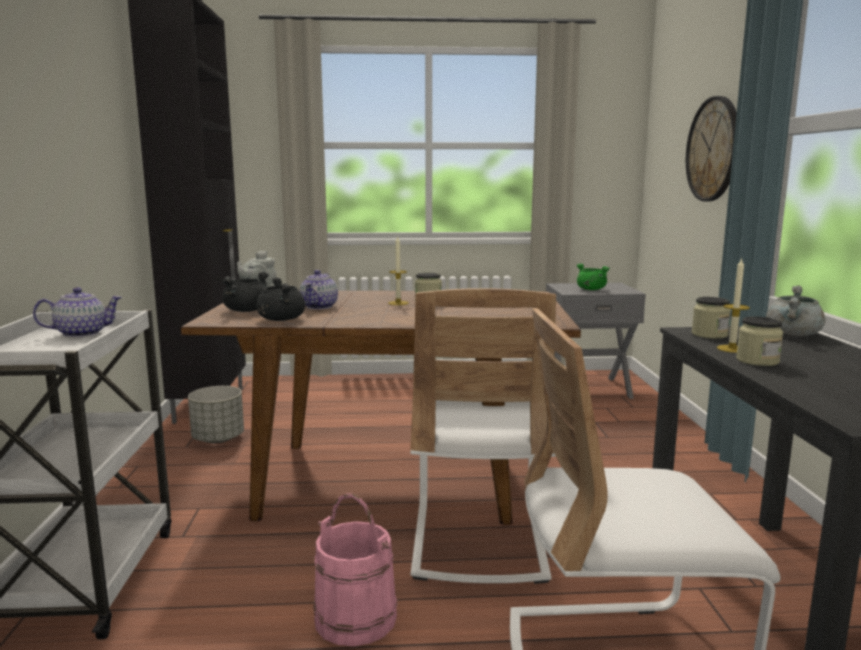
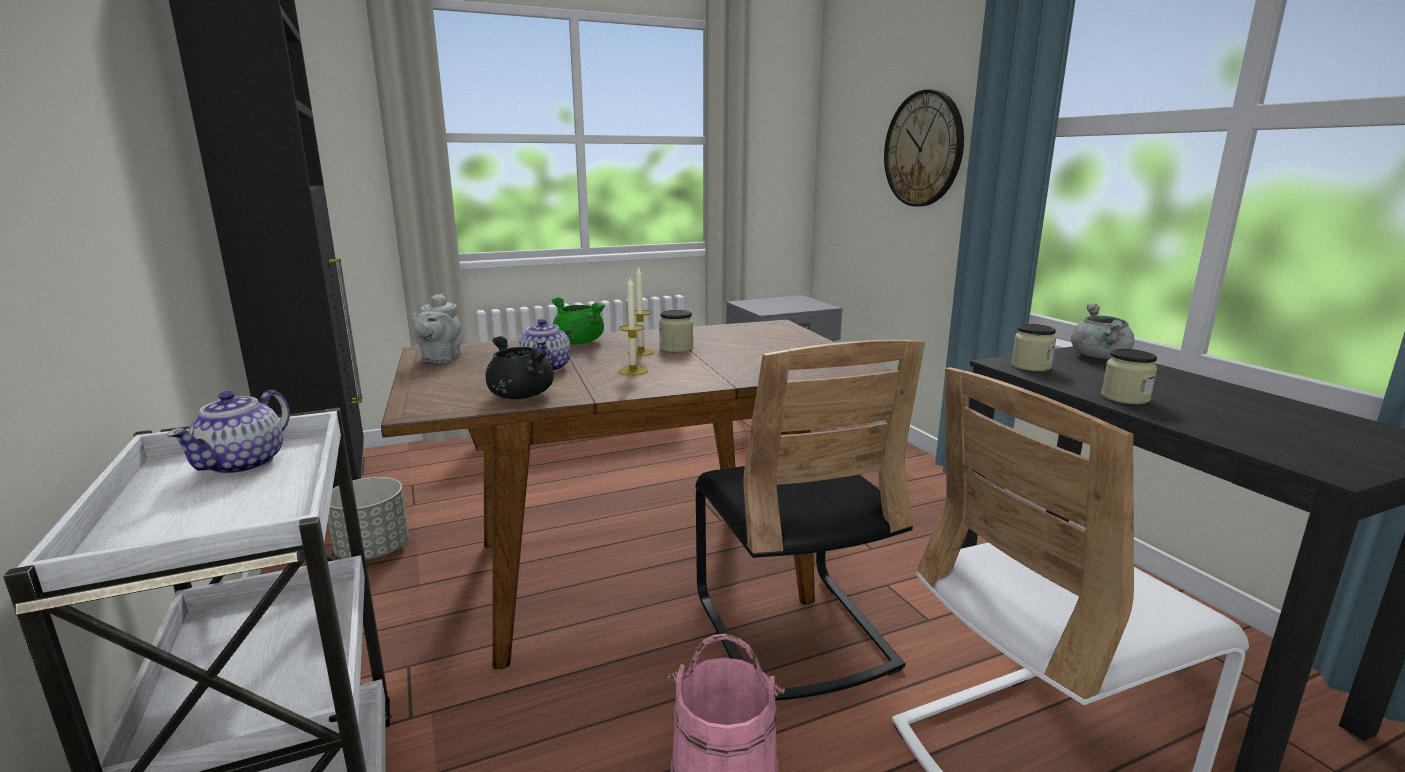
camera: 20 degrees left, 5 degrees up
teapot [33,287,122,338] -> teapot turned 150 degrees clockwise [166,390,290,475]
black cooking pot [222,272,269,312] -> none
white chair [410,288,556,584] -> black chair [695,340,925,701]
green cooking pot [577,263,610,290] -> green cooking pot moved to [551,297,605,344]
candle [717,258,750,353] -> candle moved to [619,278,648,376]

